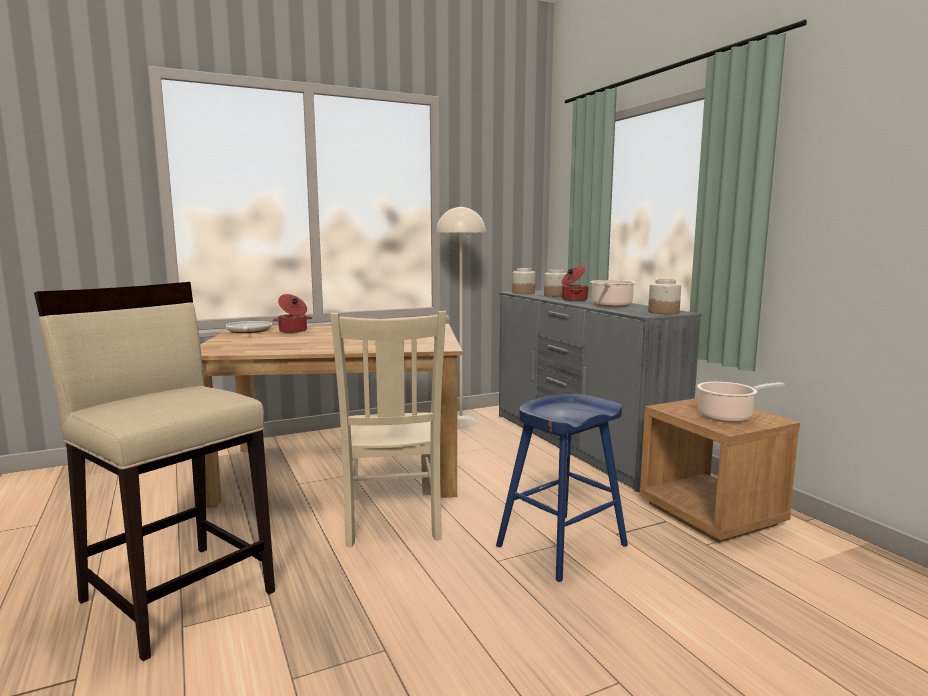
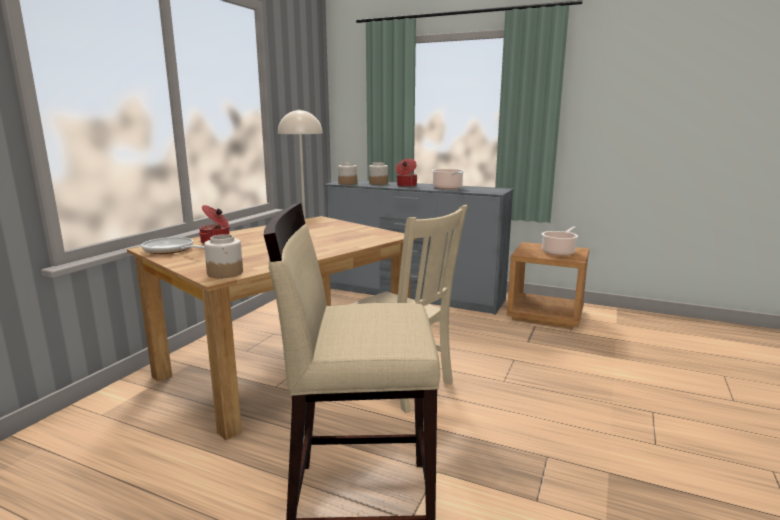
camera: 40 degrees left, 5 degrees up
blue stool [496,394,628,582] -> none
jar [648,279,681,314] -> jar moved to [204,234,243,278]

